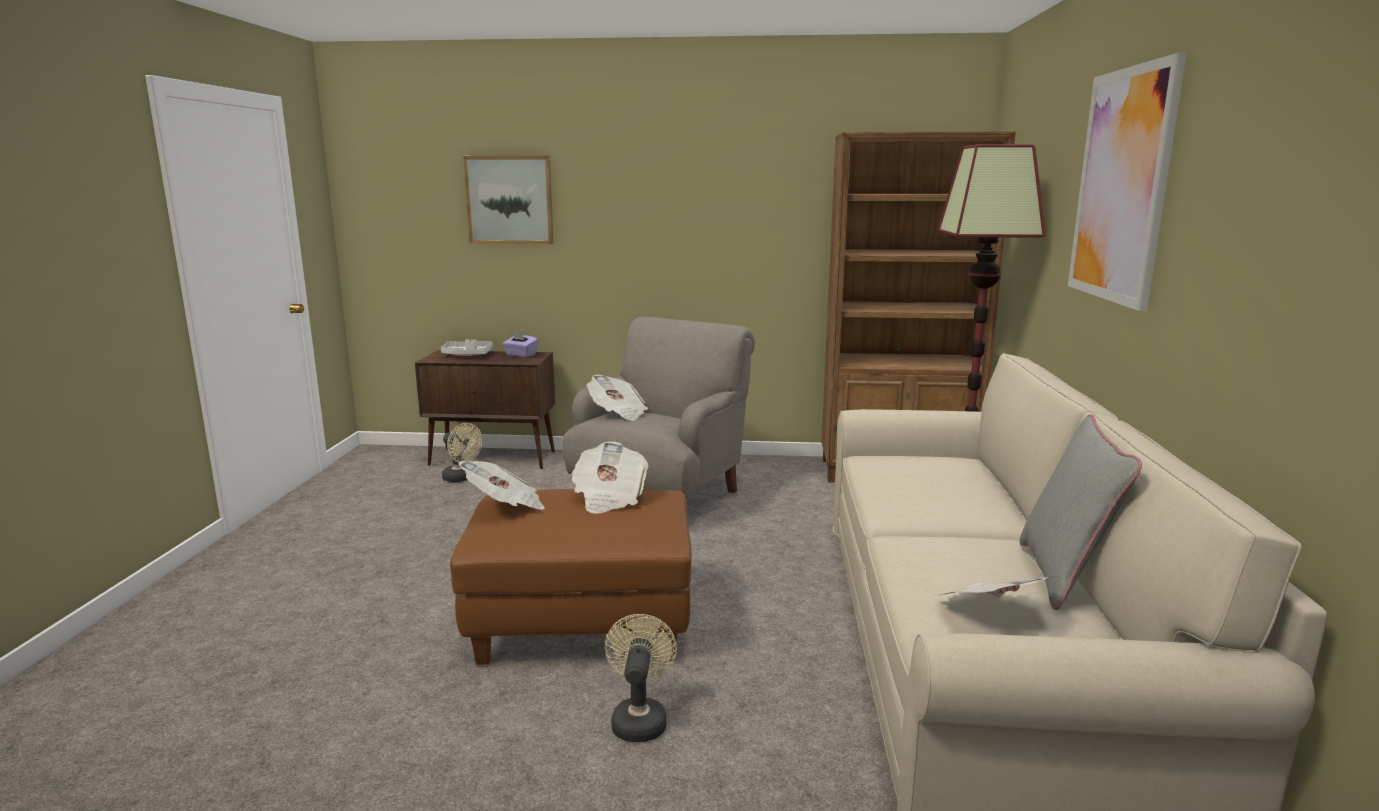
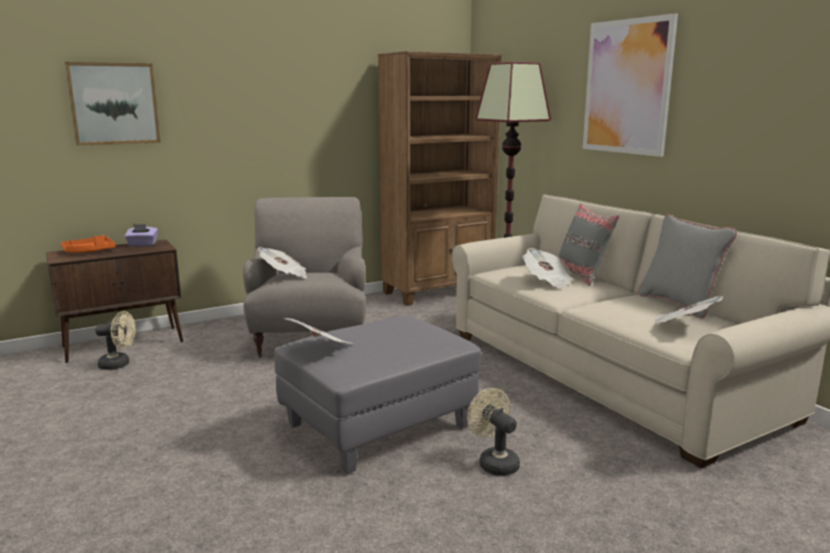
camera: 35 degrees left, 0 degrees up
grey tray [441,339,493,356] -> orange tray [61,235,115,253]
brown ottoman [450,489,692,665] -> grey ottoman [274,316,481,474]
newspaper [571,441,649,514] -> newspaper moved to [523,248,574,289]
none -> grey pillow [559,203,619,286]

